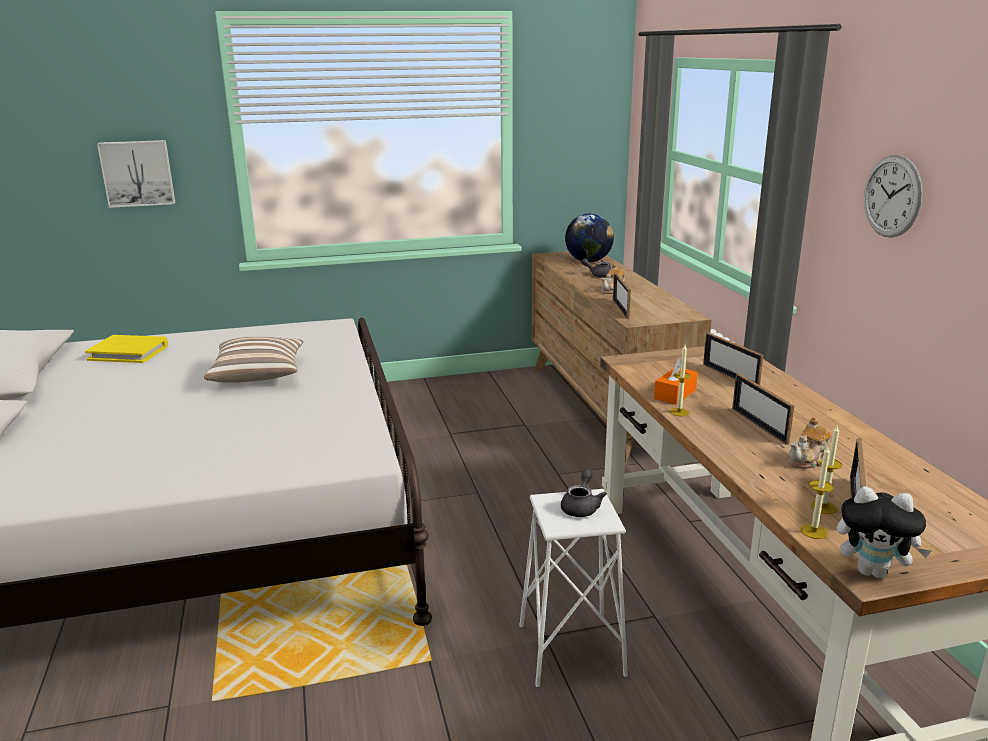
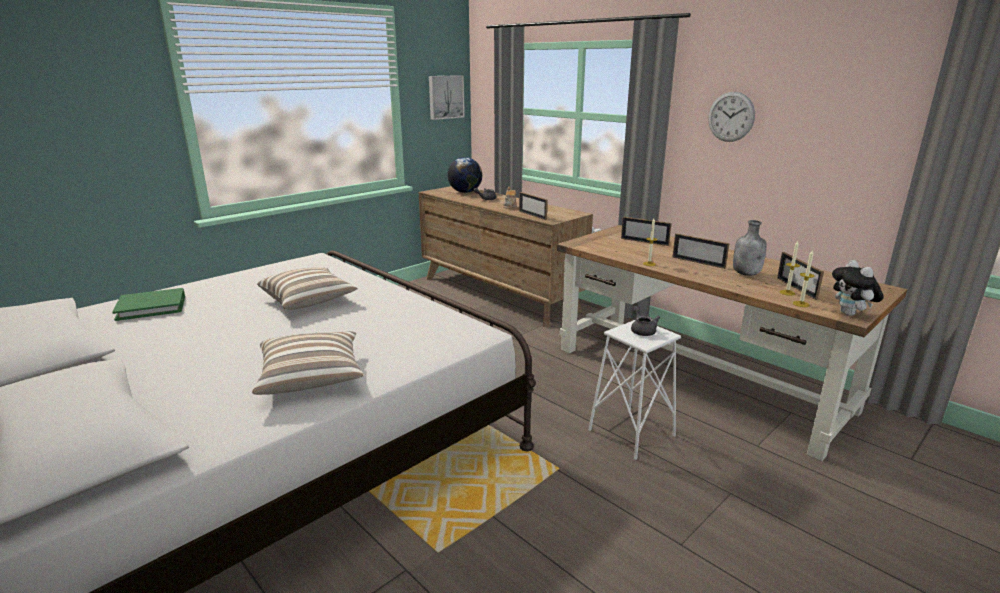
camera: 30 degrees left, 0 degrees up
yellow book [85,335,168,363] -> green book [112,288,185,321]
picture [97,140,175,208] -> picture moved to [429,75,465,120]
orange tissue box [654,358,698,405] -> none
teapot [788,417,831,469] -> grey bottle [733,220,767,276]
plush toy [837,486,931,578] -> plush toy turned 90 degrees clockwise [832,260,883,316]
none -> pillow [252,331,364,395]

